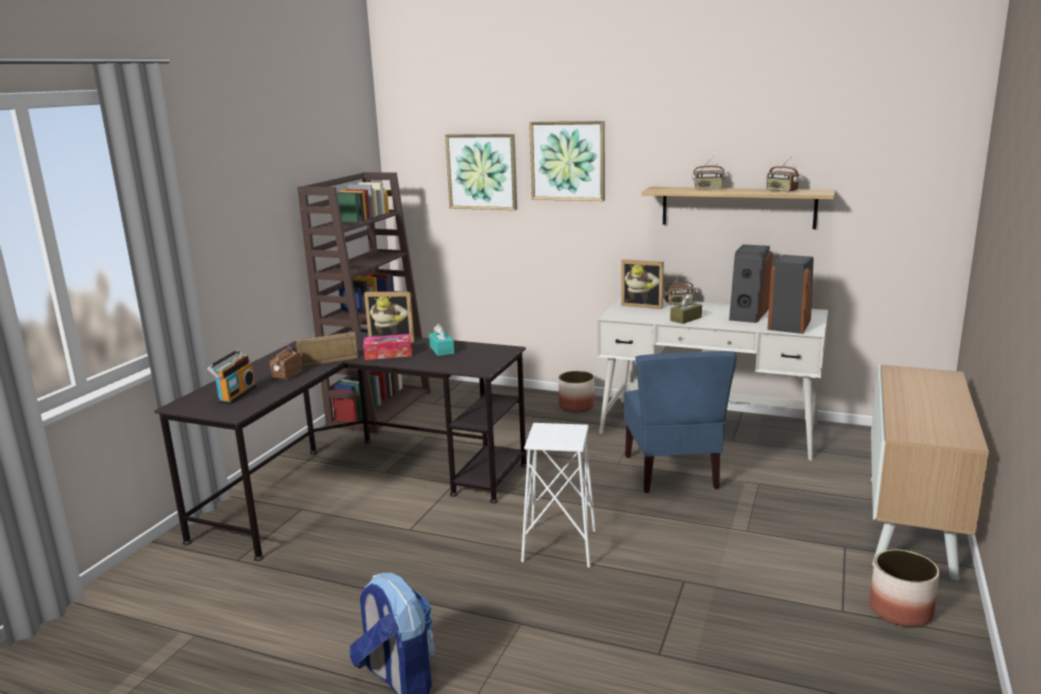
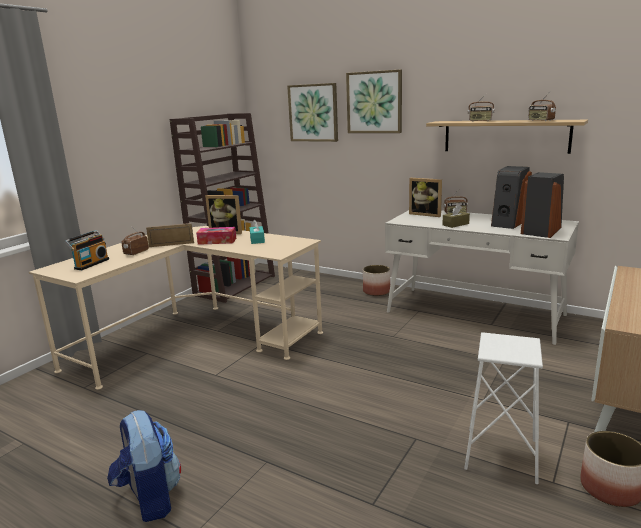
camera: 10 degrees right, 0 degrees up
black desk [154,331,527,561] -> beige desk [29,226,323,390]
white stool [521,423,596,568] -> white stool moved to [464,332,543,484]
blue chair [624,351,737,493] -> none

